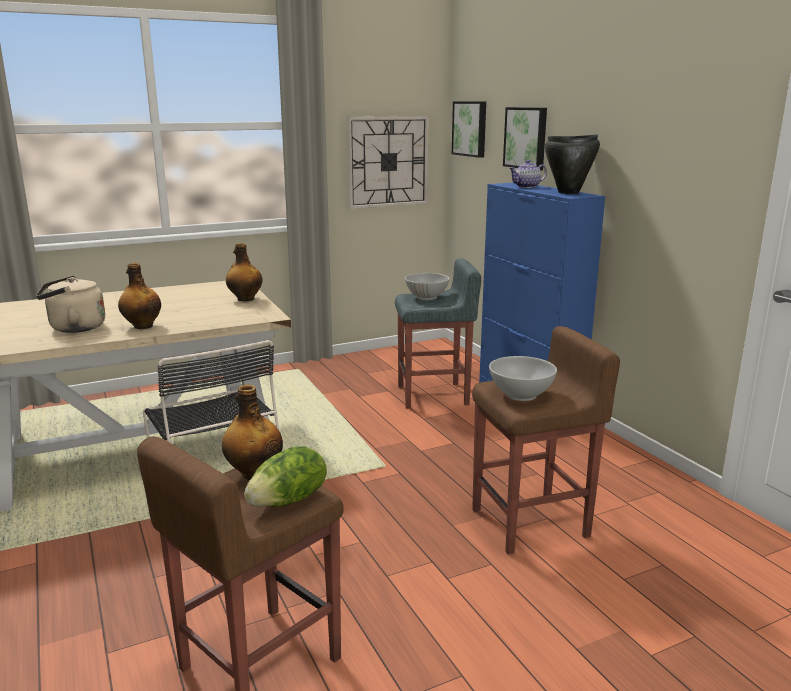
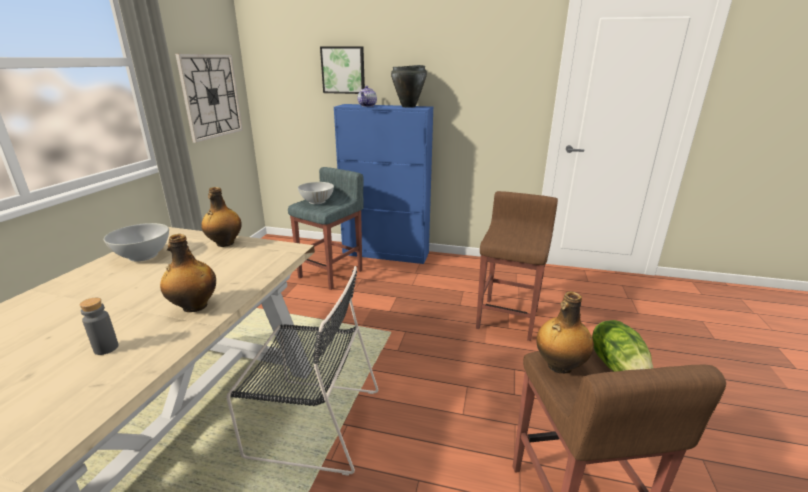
camera: 50 degrees left, 5 degrees up
beige kettle [36,276,105,333] -> grey bottle [79,298,119,355]
picture [452,101,486,158] -> none
white bowl [489,356,557,401] -> white bowl moved to [104,223,169,261]

